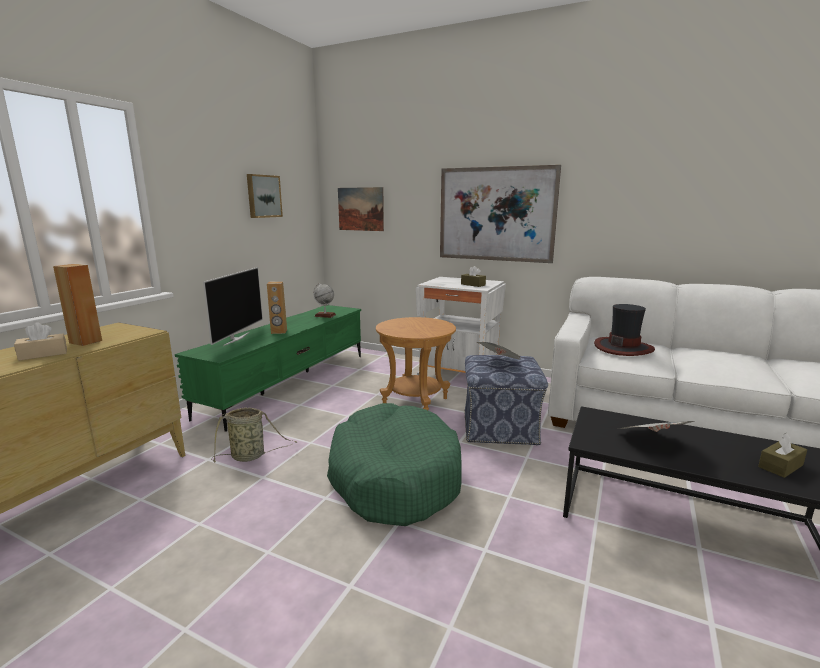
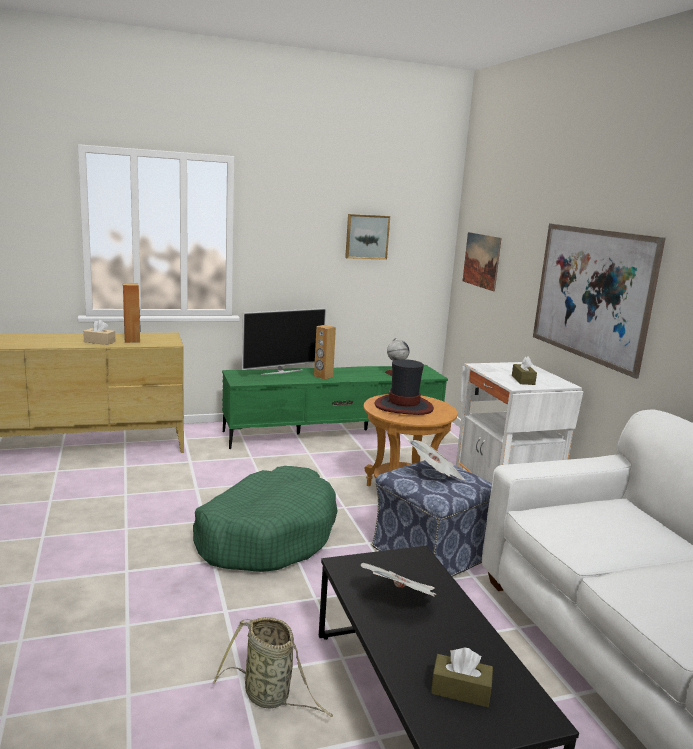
camera: 45 degrees right, 0 degrees up
basket [211,407,297,463] -> basket moved to [213,617,333,717]
hat [594,304,655,356] -> hat moved to [375,359,434,415]

